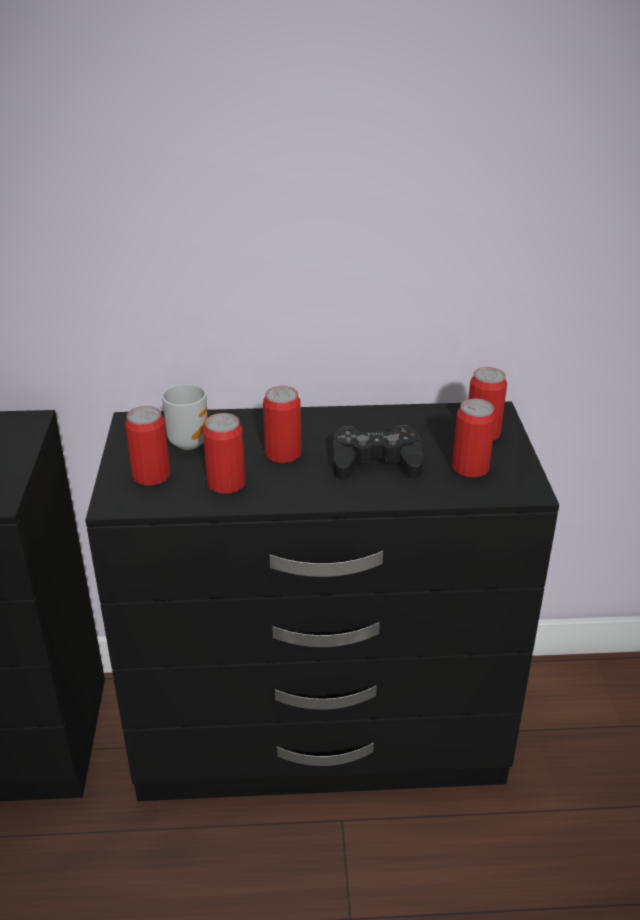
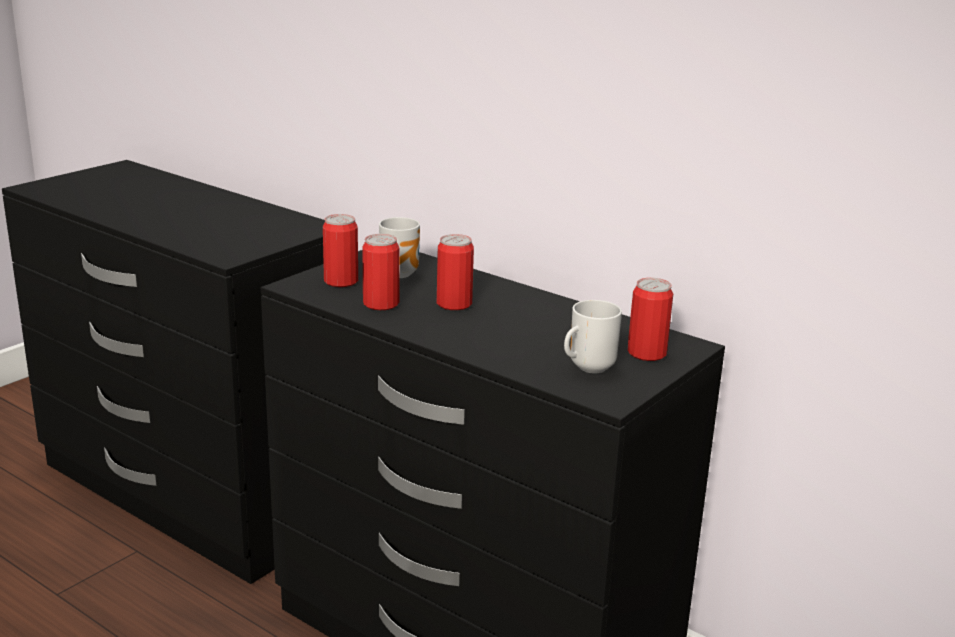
camera: 40 degrees right, 10 degrees down
black game controller [333,425,423,480] -> none
can [452,399,496,478] -> mug [564,300,622,374]

